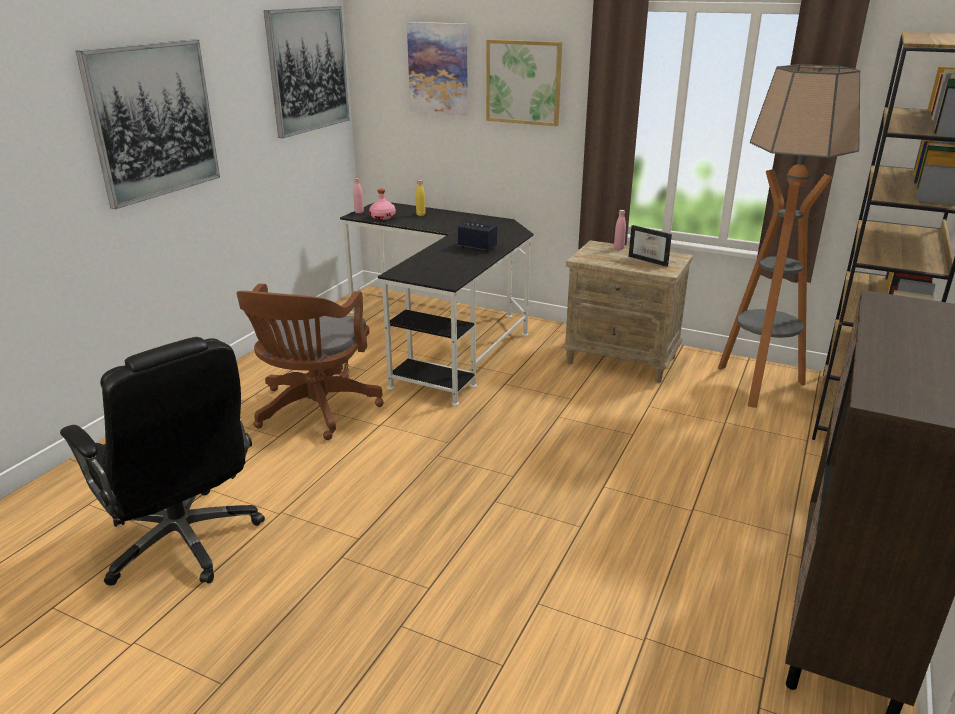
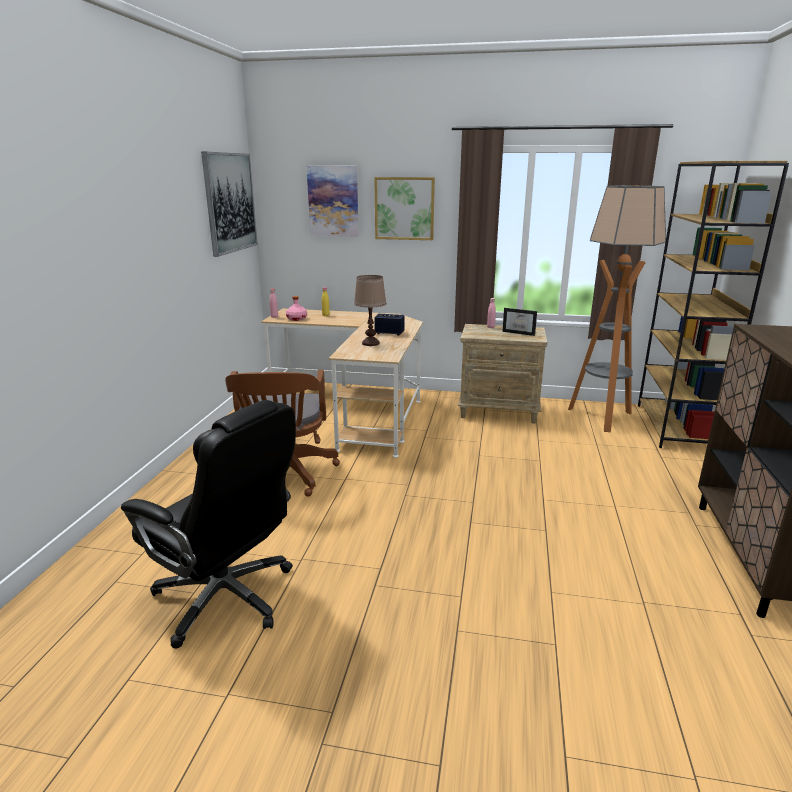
camera: 15 degrees left, 5 degrees down
picture [76,40,220,209] -> none
black desk [340,202,533,406] -> beige desk [261,309,423,458]
none -> brown table lamp [354,275,387,346]

